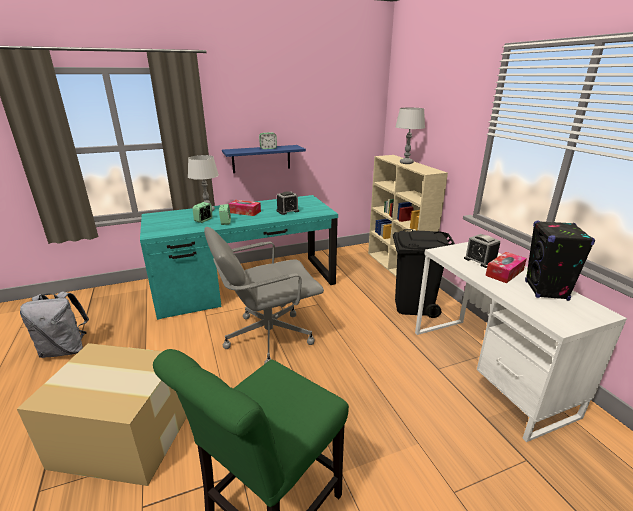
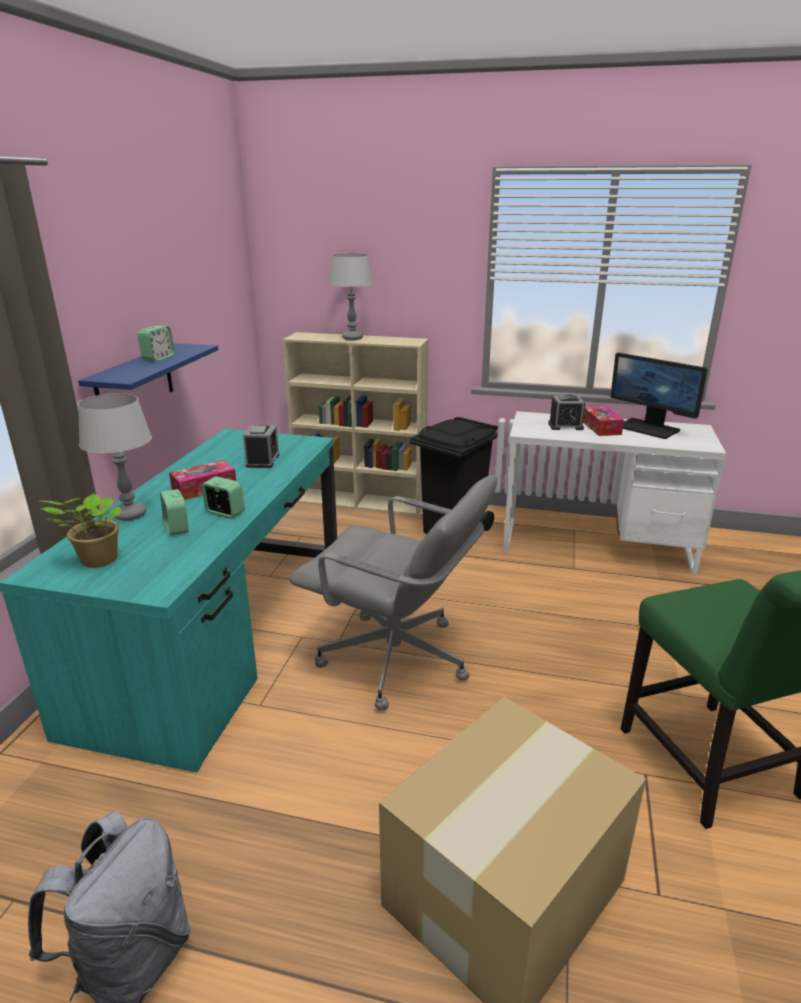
camera: 55 degrees left, 0 degrees up
grey office chair [204,227,324,364] -> grey office chair turned 75 degrees counterclockwise [289,475,497,710]
black speaker [525,220,595,301] -> monitor [611,353,708,439]
none -> potted plant [40,493,121,568]

